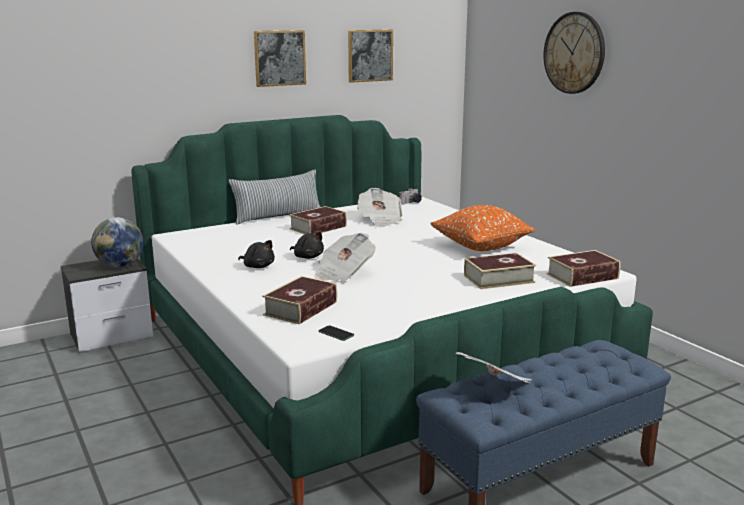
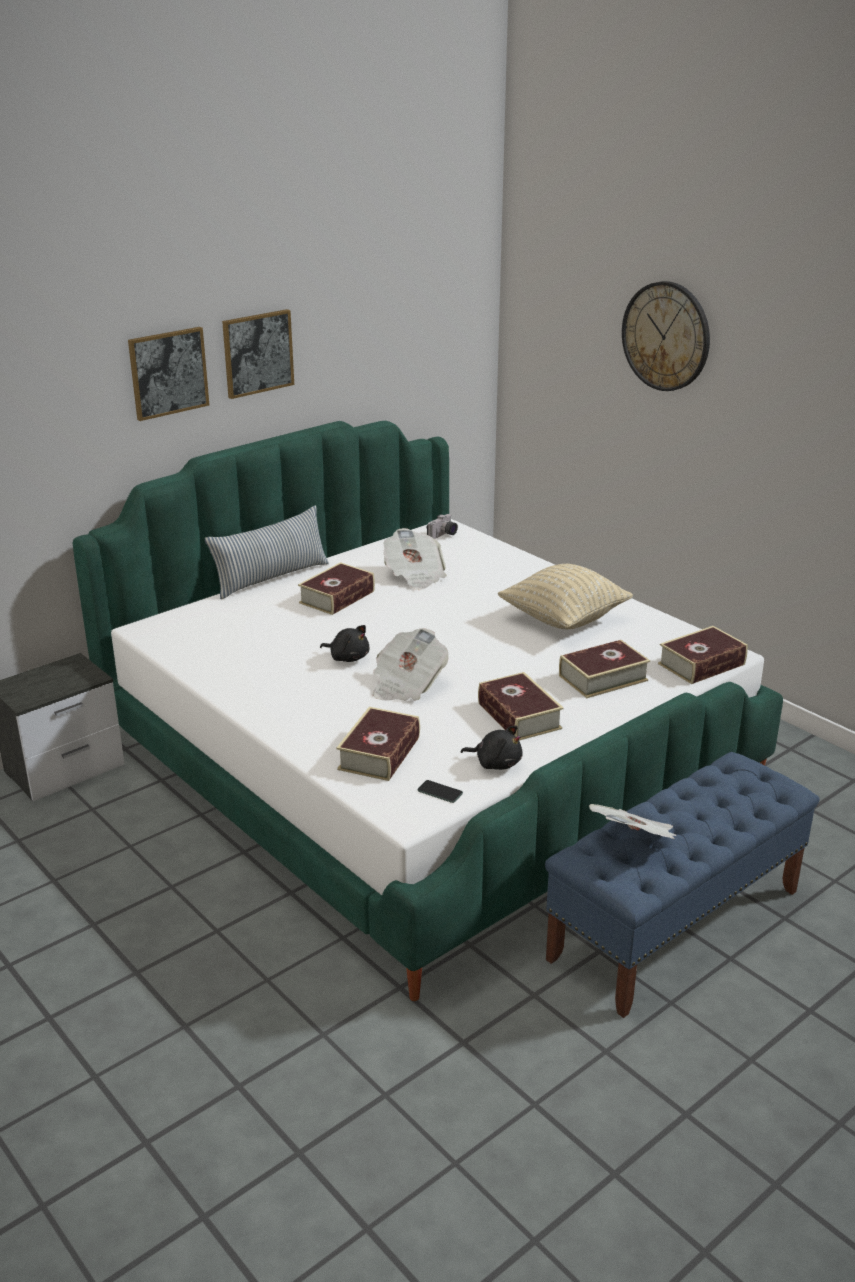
camera: 10 degrees left, 10 degrees up
globe [91,217,144,267] -> none
black plush toy [238,240,275,268] -> black plush toy moved to [461,726,523,770]
picture [348,30,393,83] -> picture moved to [128,327,209,421]
orange pillow [430,205,535,251] -> beige pillow [498,564,633,629]
none -> book [478,672,564,741]

